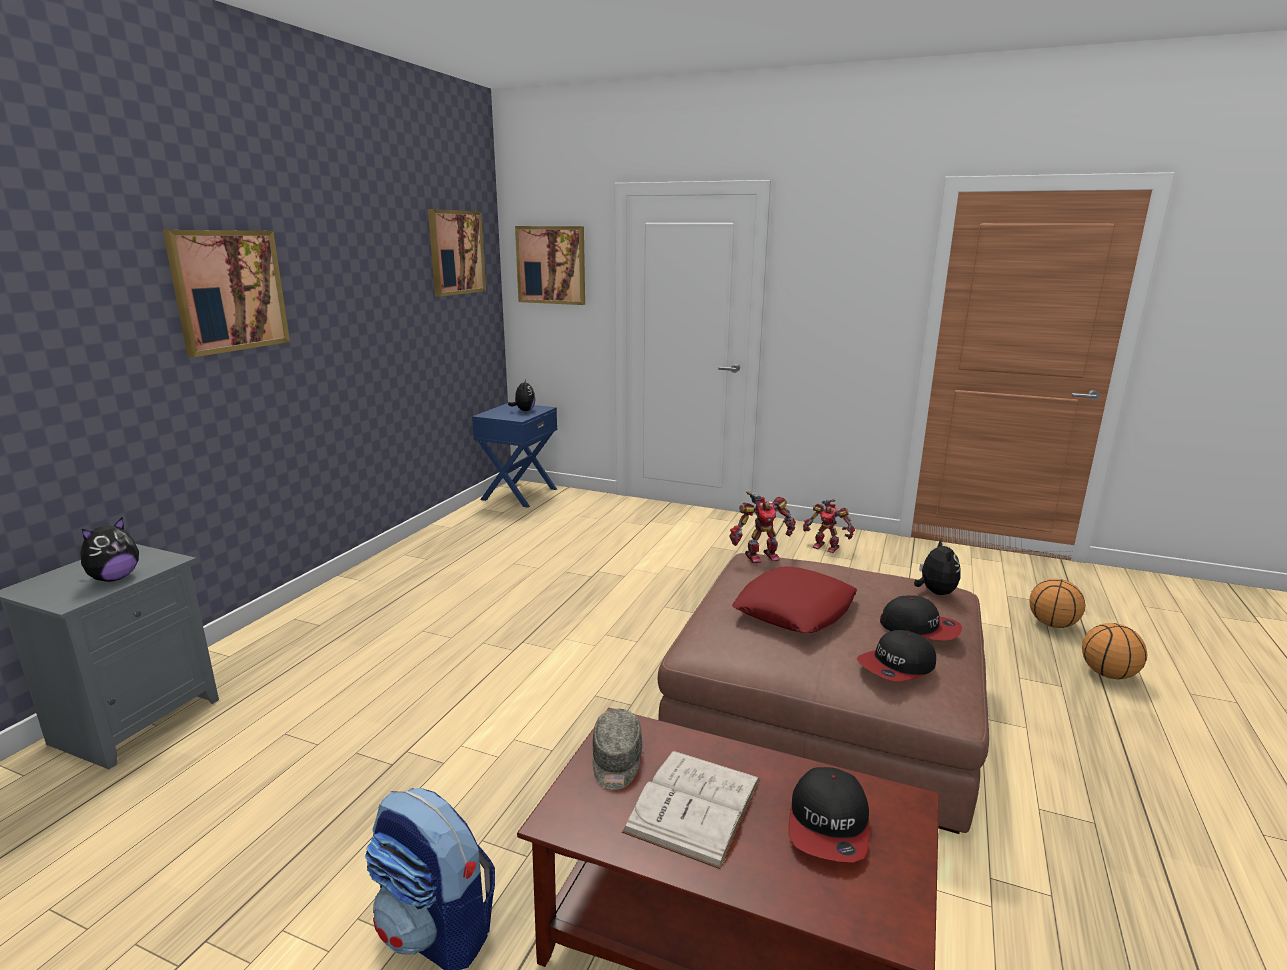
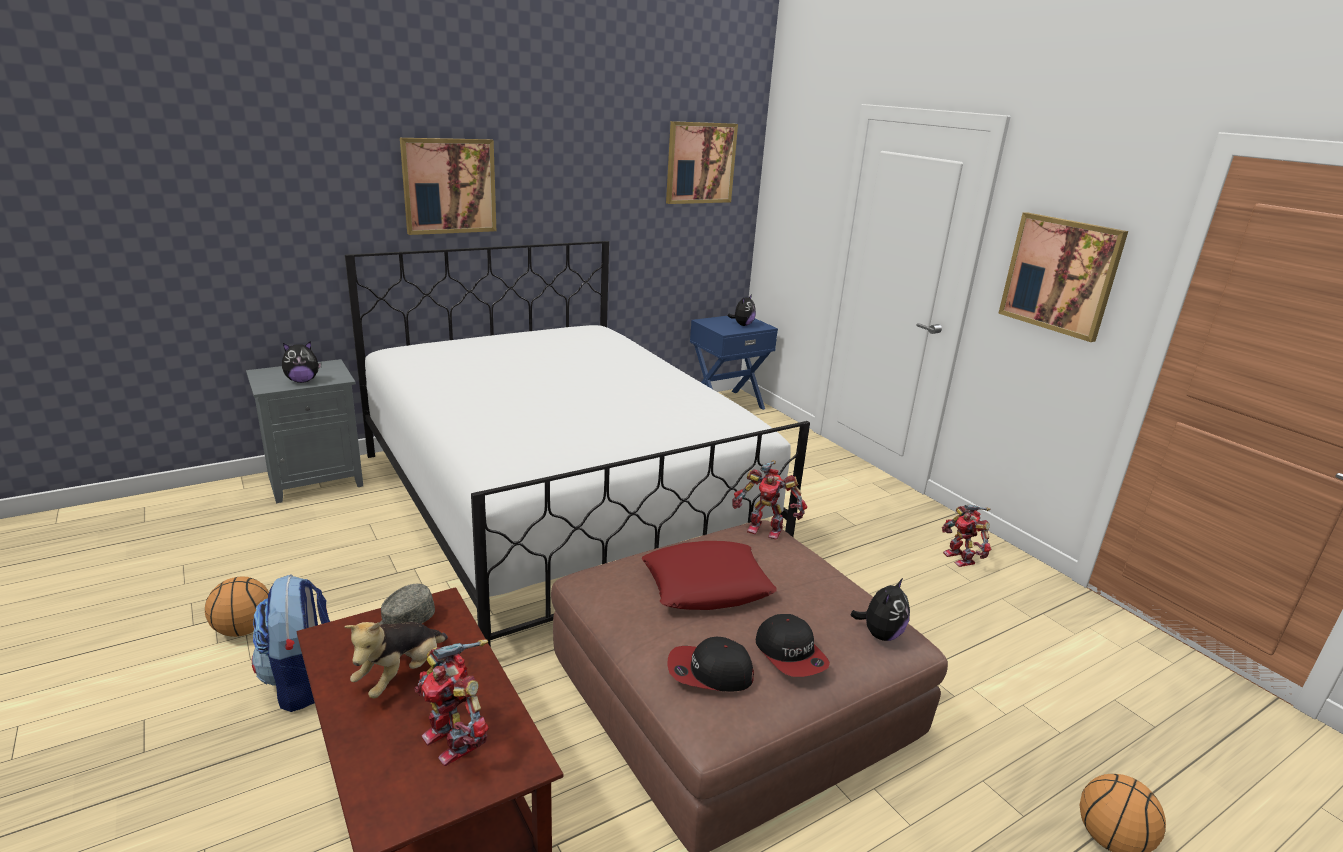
camera: 35 degrees right, 5 degrees up
picture [515,226,585,305] -> picture moved to [998,212,1128,342]
white book [622,751,760,869] -> plush toy [344,622,448,698]
cap [789,767,869,862] -> toy robot [414,639,489,766]
basketball [1029,579,1085,628] -> basketball moved to [205,576,269,637]
none -> white bed [345,241,810,647]

